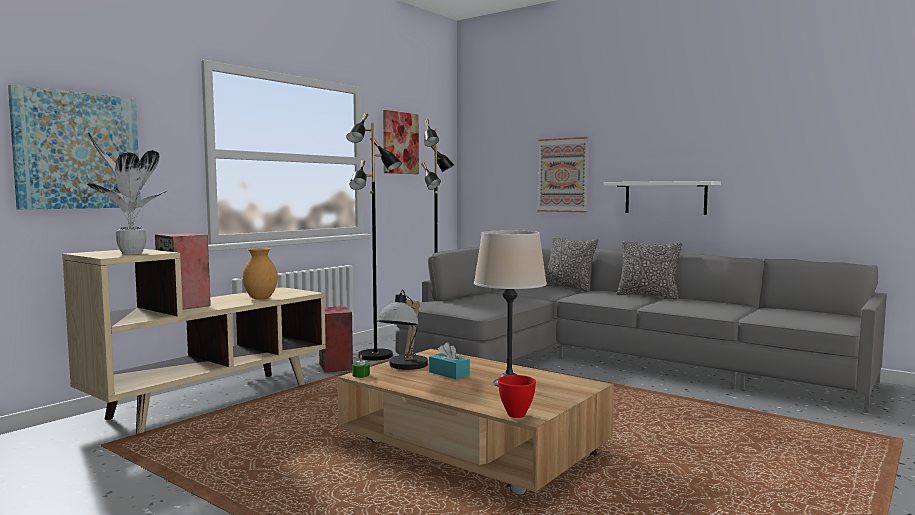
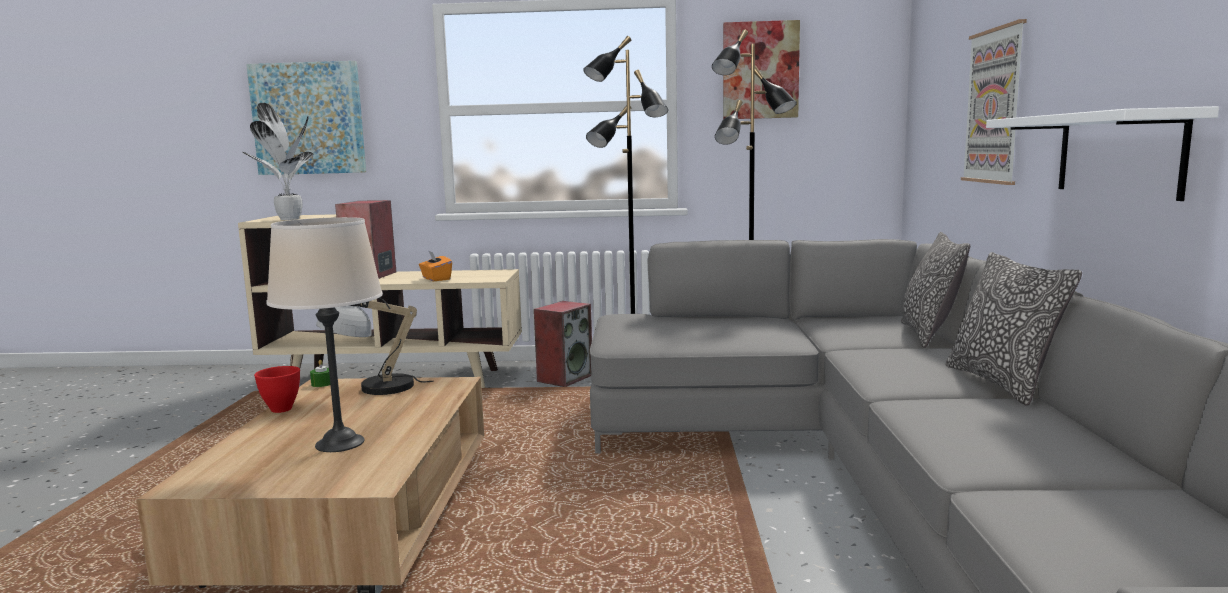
camera: 55 degrees right, 5 degrees up
brown vase [243,248,278,300] -> orange tissue box [419,250,452,281]
turquoise tissue box [429,342,470,379] -> none
red bowl [498,375,536,418] -> red bowl moved to [254,366,300,413]

